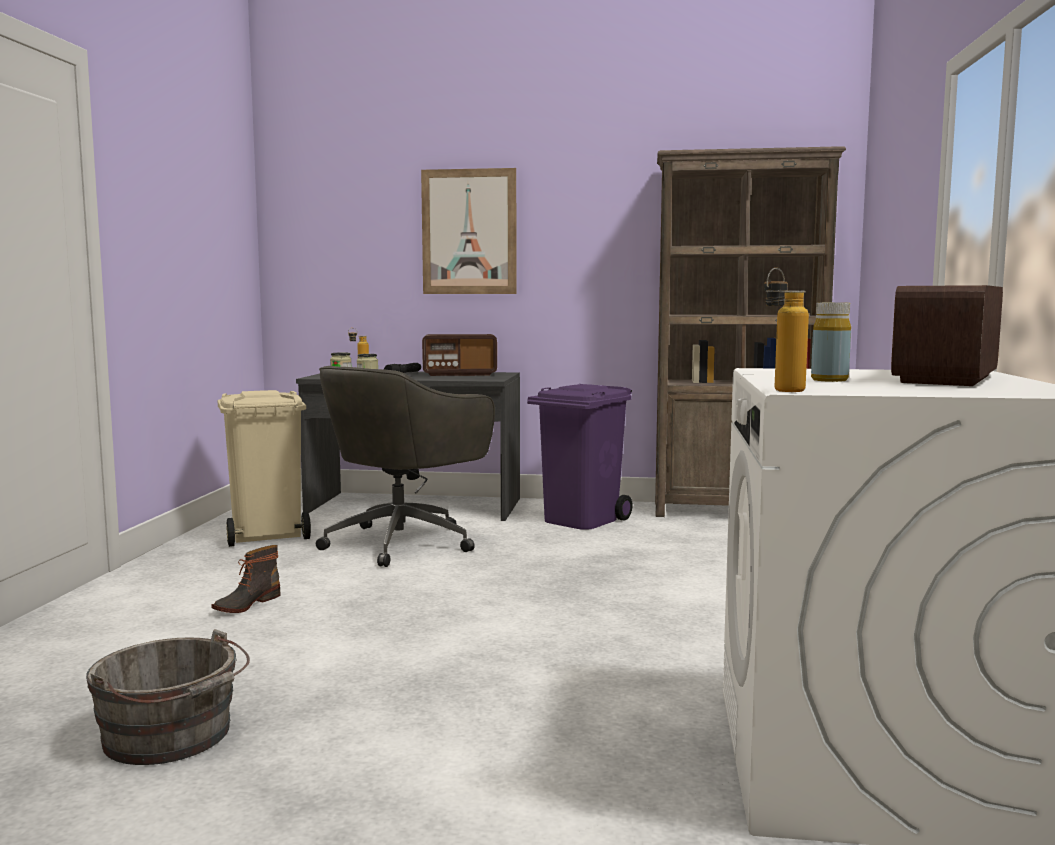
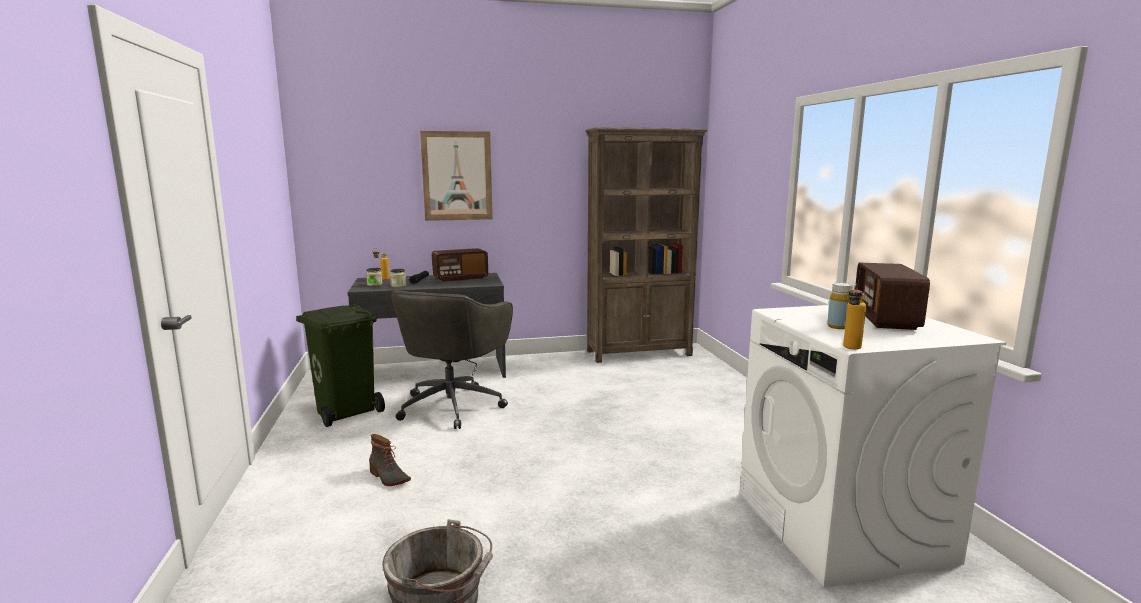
camera: 20 degrees left, 5 degrees up
boot [211,545,281,613] -> boot turned 60 degrees counterclockwise [369,434,411,486]
beige trash can [217,390,311,547] -> green trash can [296,304,385,427]
purple trash can [527,384,632,530] -> none

